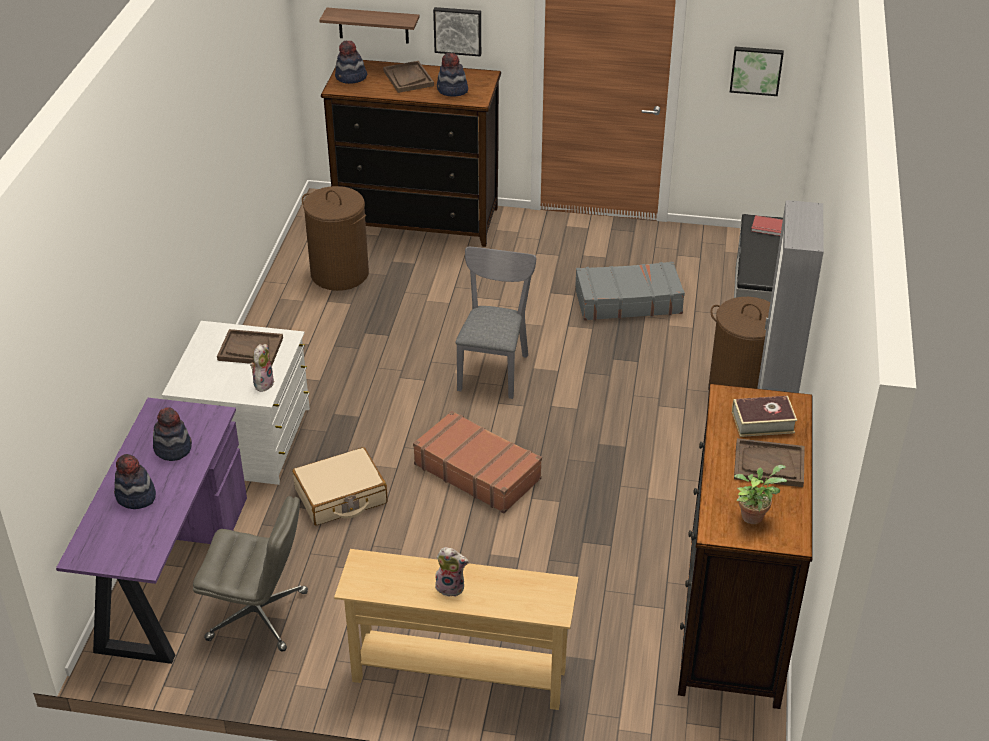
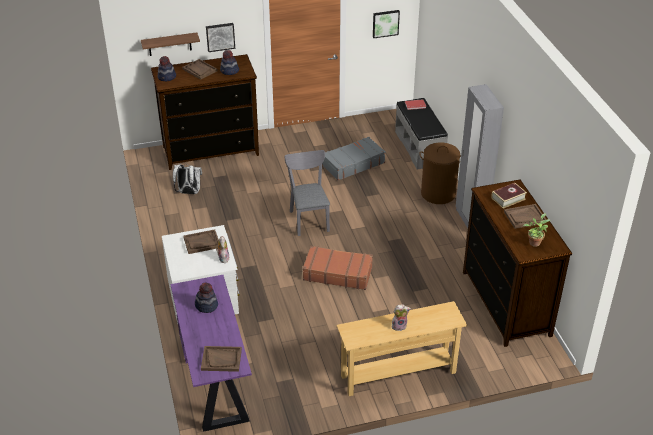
camera: 25 degrees left, 0 degrees up
hat [114,454,156,509] -> none
grey office chair [193,496,308,652] -> none
beige suitcase [292,447,388,525] -> none
brown laundry basket [302,186,369,291] -> white backpack [173,164,202,194]
none -> brown tray [201,346,242,372]

